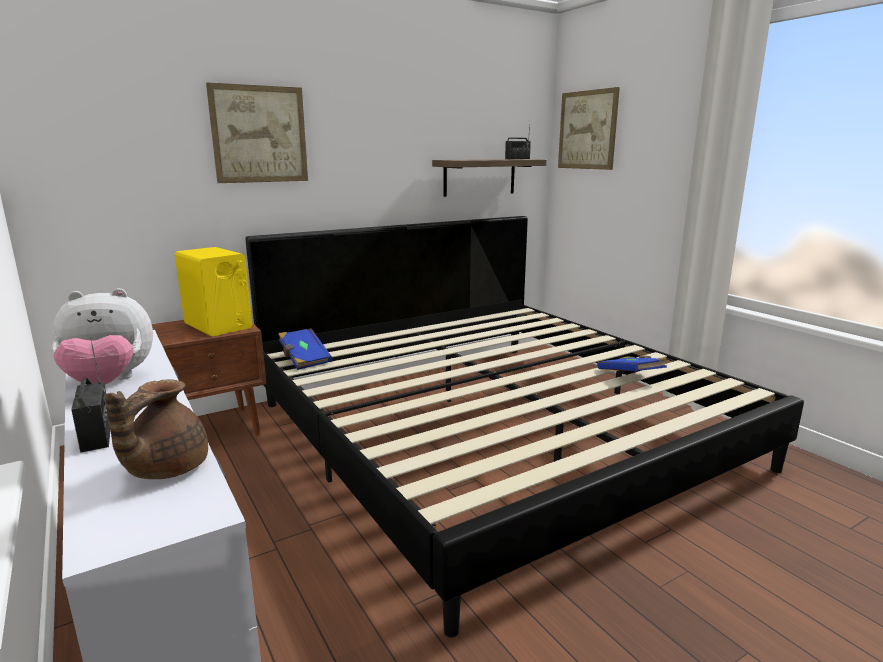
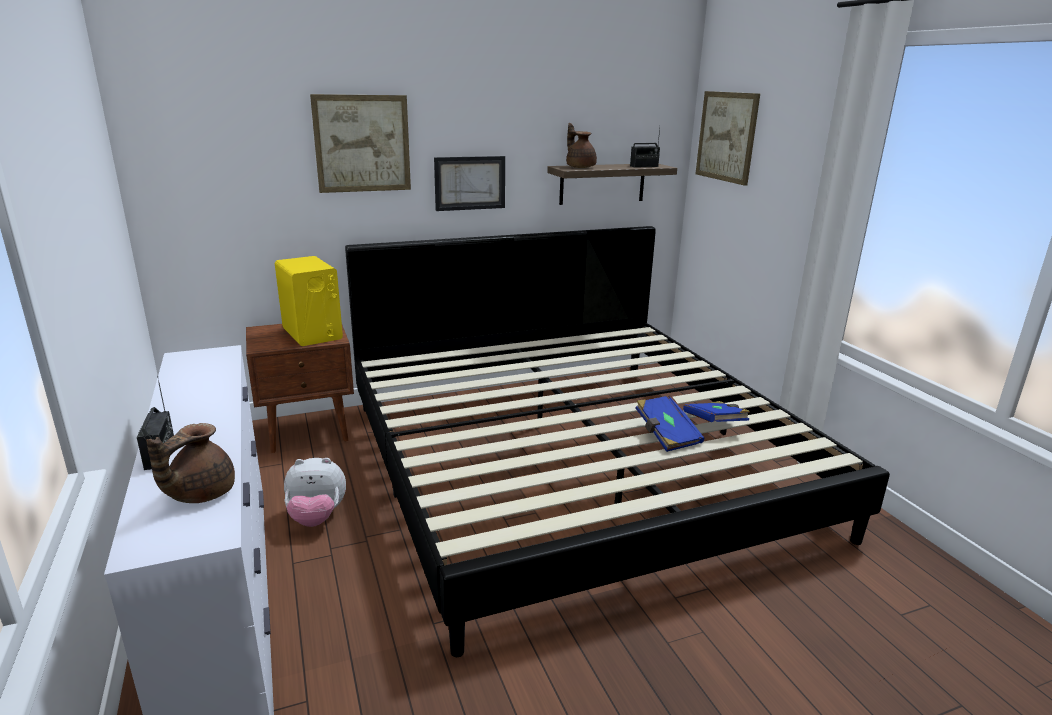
camera: 10 degrees right, 5 degrees up
plush toy [51,288,153,385] -> plush toy moved to [284,458,346,527]
blue book [278,328,332,370] -> blue book moved to [635,395,705,452]
none -> picture [434,156,505,211]
none -> brown teapot [566,123,597,168]

